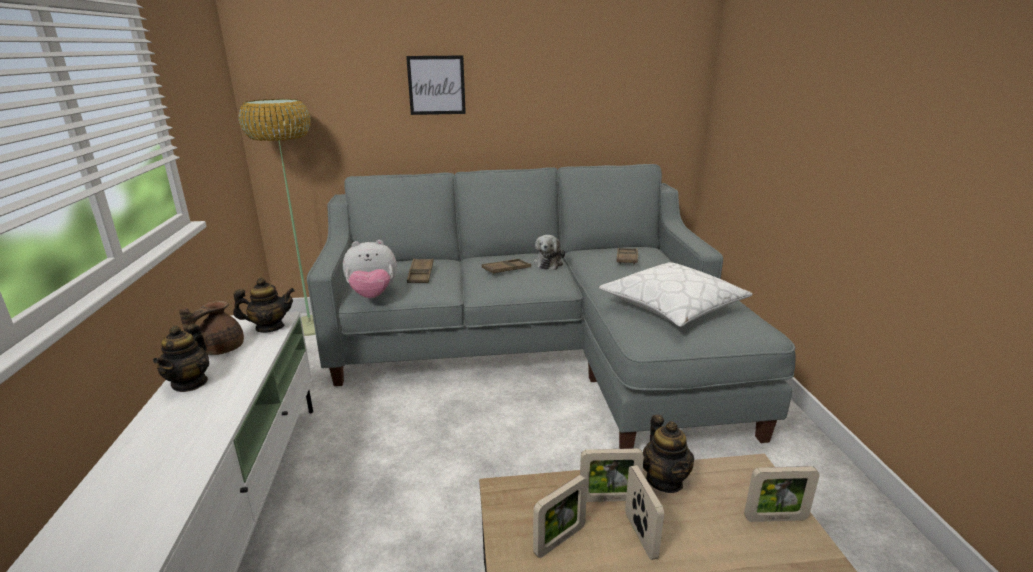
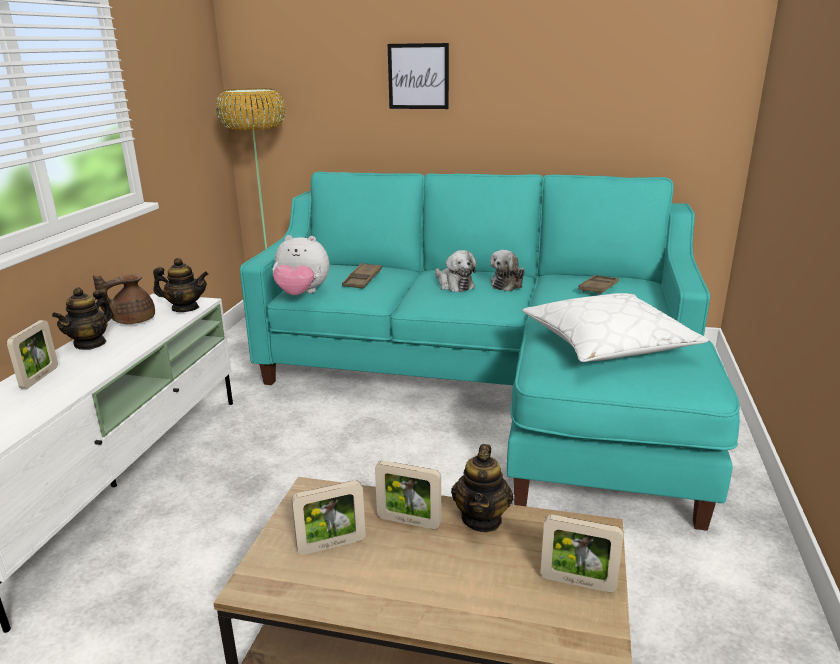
camera: 20 degrees right, 0 degrees up
grey sofa [307,164,796,449] -> turquoise sofa [240,172,740,531]
brown tray [482,259,531,275] -> plush toy [435,250,476,292]
picture frame [625,465,664,560] -> picture frame moved to [7,320,58,389]

